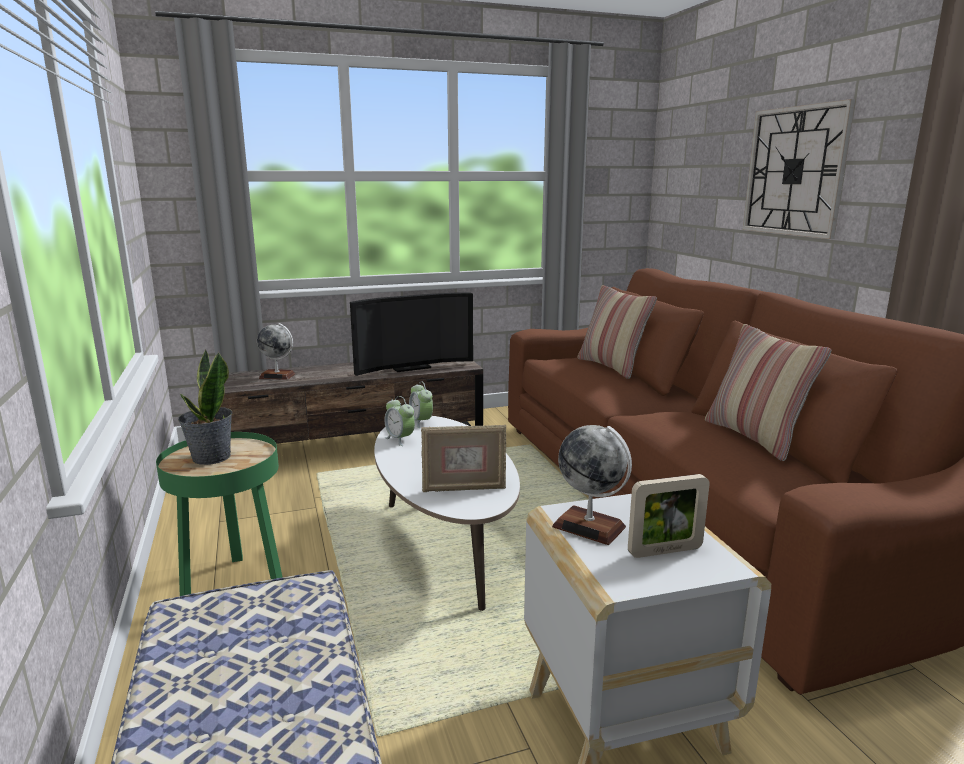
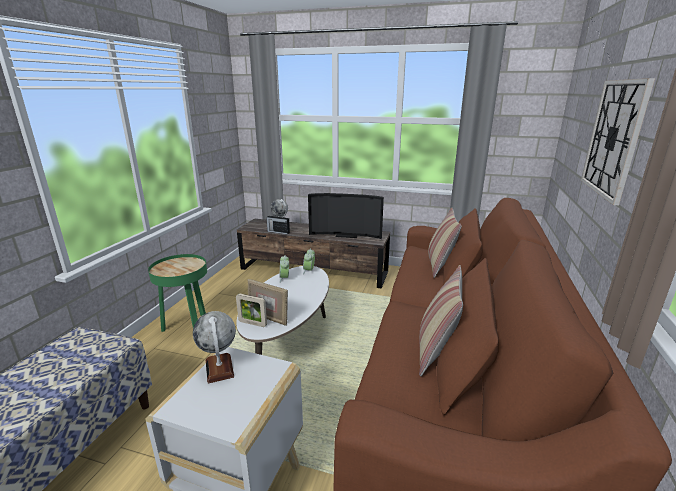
camera: 35 degrees right, 5 degrees up
potted plant [178,349,232,465] -> none
picture frame [628,474,710,558] -> picture frame moved to [236,293,267,327]
none -> radio [266,214,290,234]

